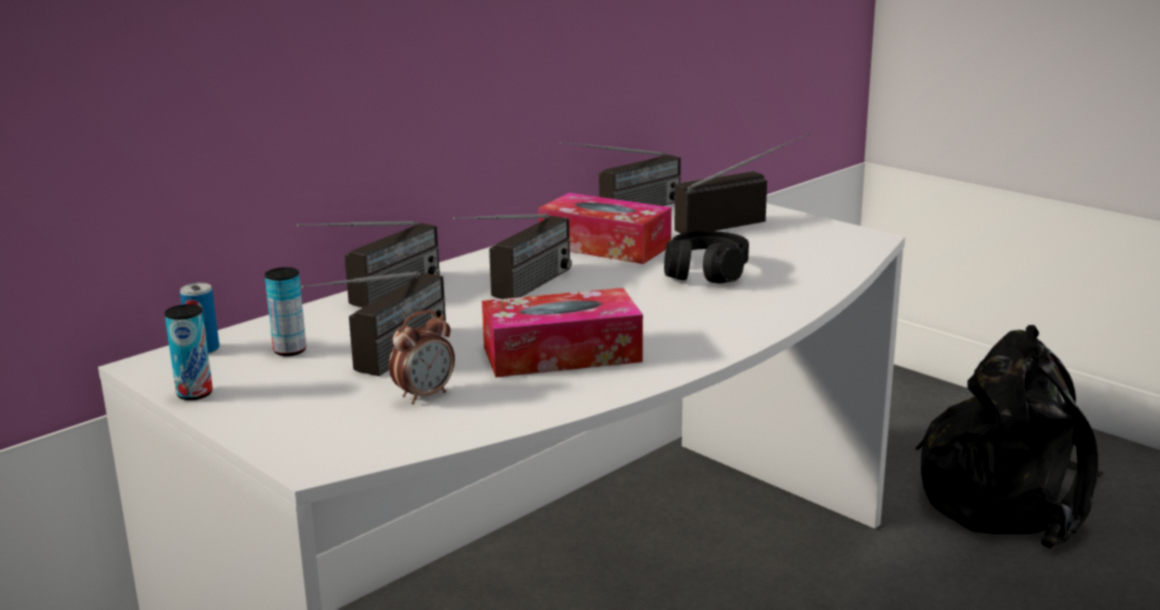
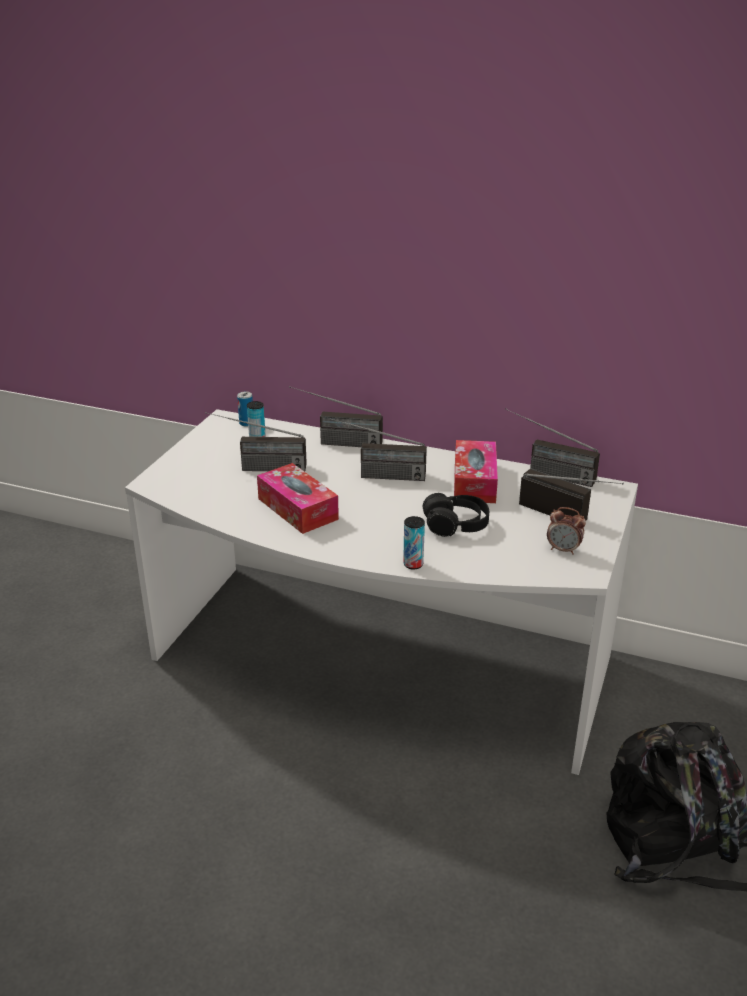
camera: 65 degrees right, 10 degrees up
can [165,304,213,400] -> can moved to [403,516,425,569]
alarm clock [389,310,455,404] -> alarm clock moved to [547,507,586,555]

